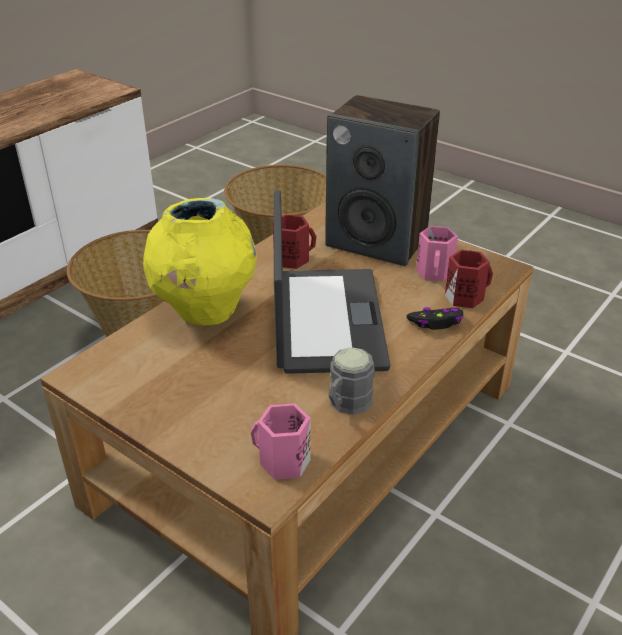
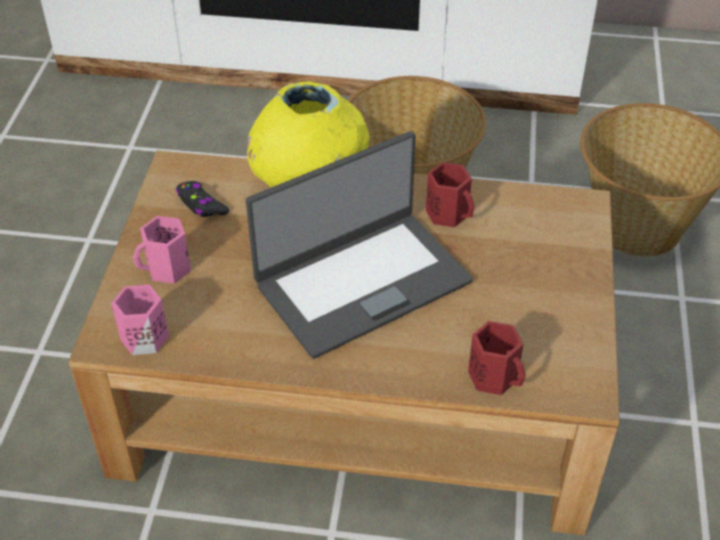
camera: 60 degrees right, 10 degrees up
speaker [325,95,440,266] -> none
grey mug [328,347,375,415] -> none
black game controller [407,307,463,330] -> black game controller moved to [176,181,229,217]
pink mug [416,226,458,281] -> pink mug moved to [133,216,191,284]

